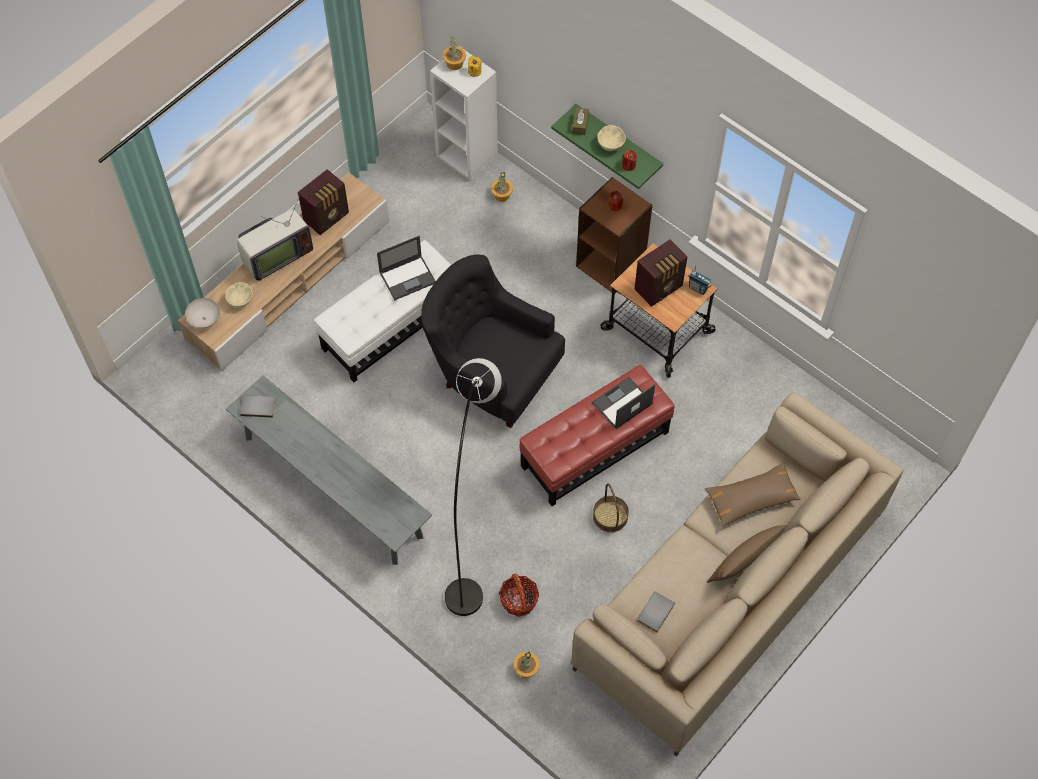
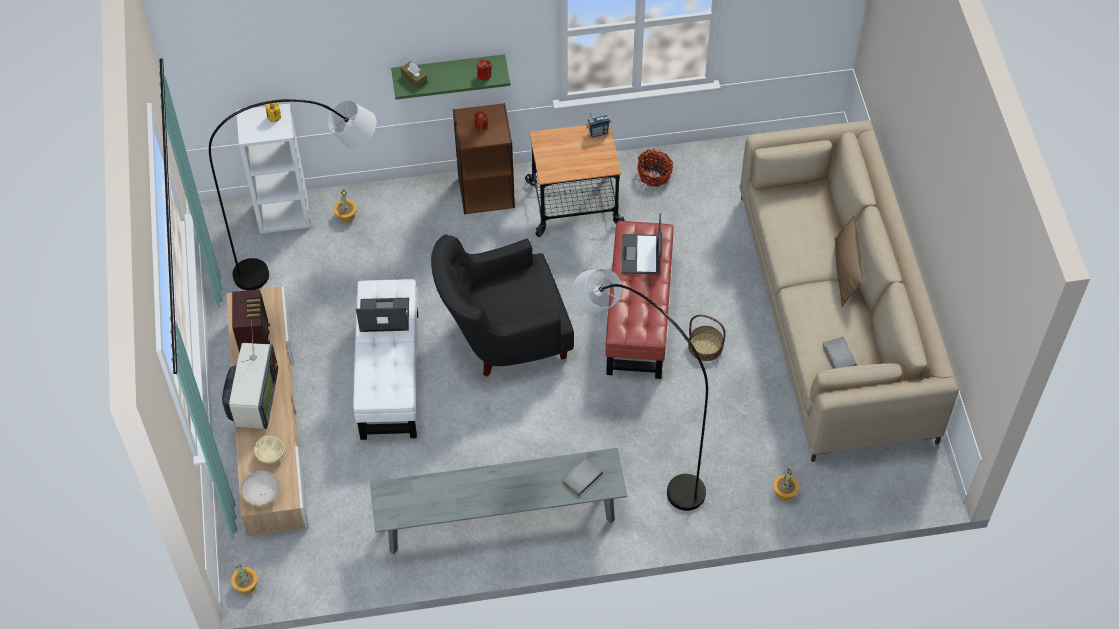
camera: 50 degrees left, 5 degrees down
grey book [240,395,276,418] -> grey book moved to [562,458,603,496]
laptop [377,236,436,300] -> laptop turned 105 degrees counterclockwise [356,298,409,332]
potted plant [443,37,466,70] -> potted plant moved to [231,565,258,594]
basket [499,574,539,617] -> basket moved to [637,149,673,187]
beige bowl [597,125,626,151] -> none
radio [634,239,687,307] -> none
brown pillow [704,463,801,527] -> none
none -> grey floor lamp [209,99,377,290]

